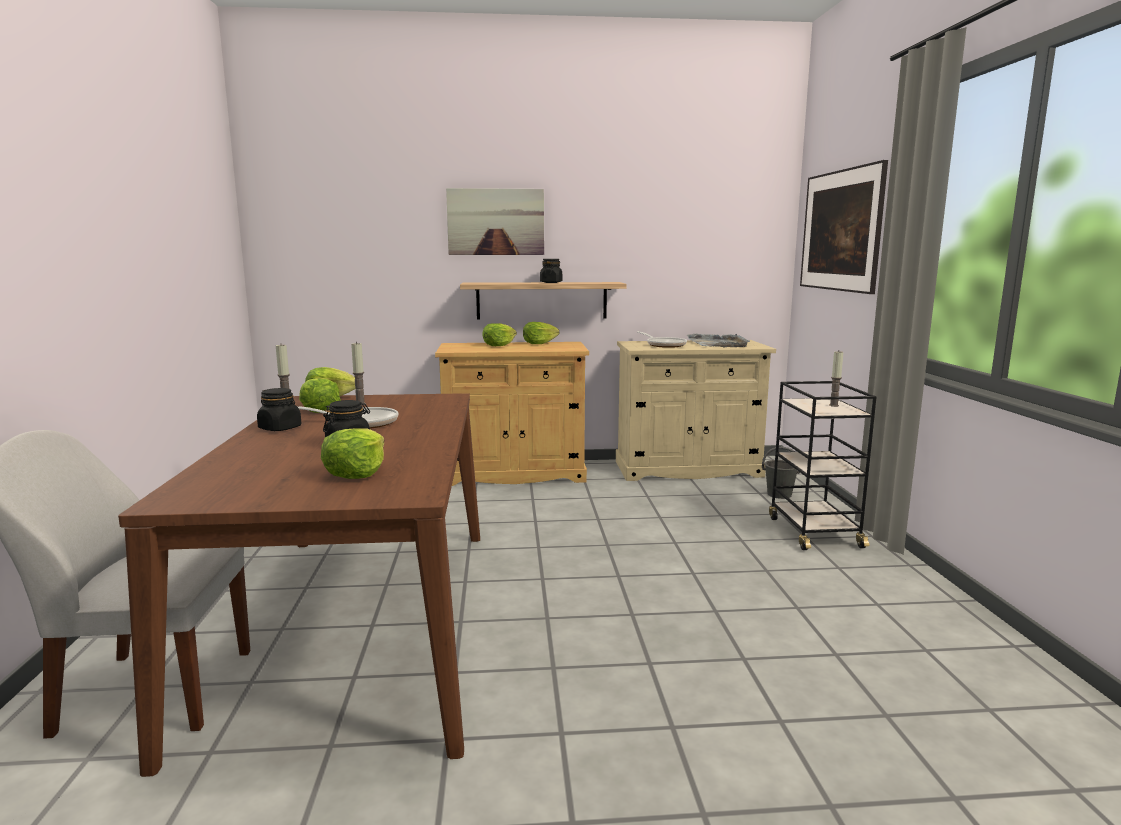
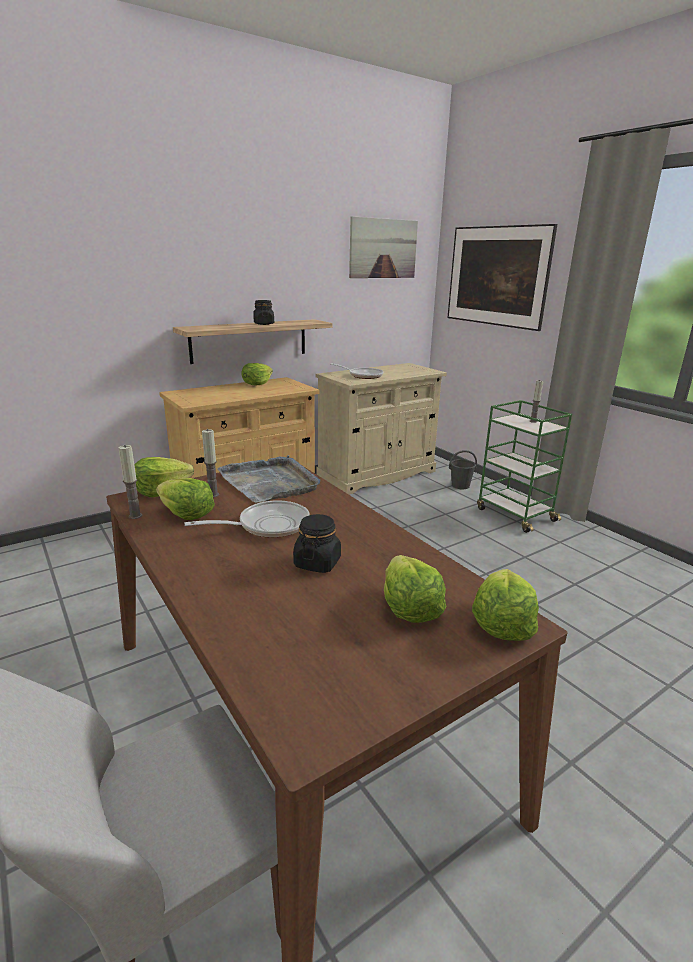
camera: 30 degrees left, 10 degrees up
black jar [257,388,301,431] -> none
picture [446,188,544,255] -> picture moved to [349,216,418,278]
lettuce [482,323,517,346] -> lettuce moved to [472,569,539,641]
grey tray [687,334,750,347] -> grey tray moved to [217,455,320,503]
black cart [769,381,877,550] -> green cart [477,400,572,533]

